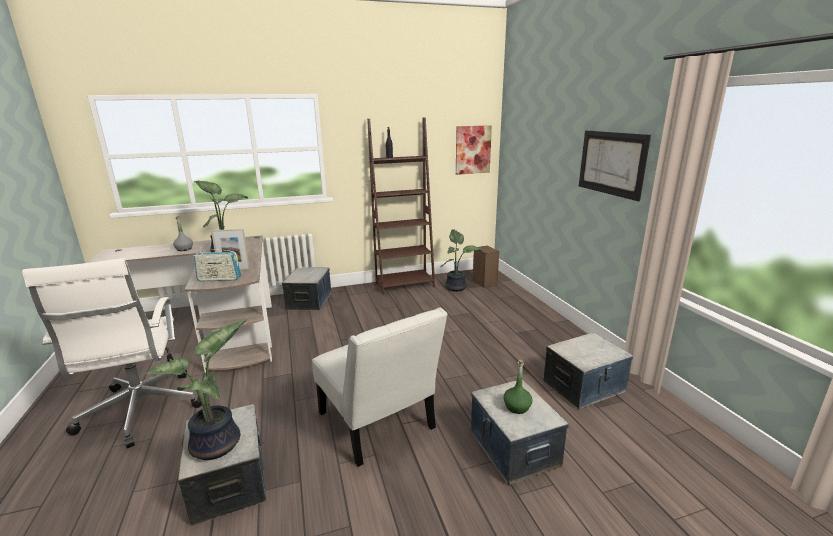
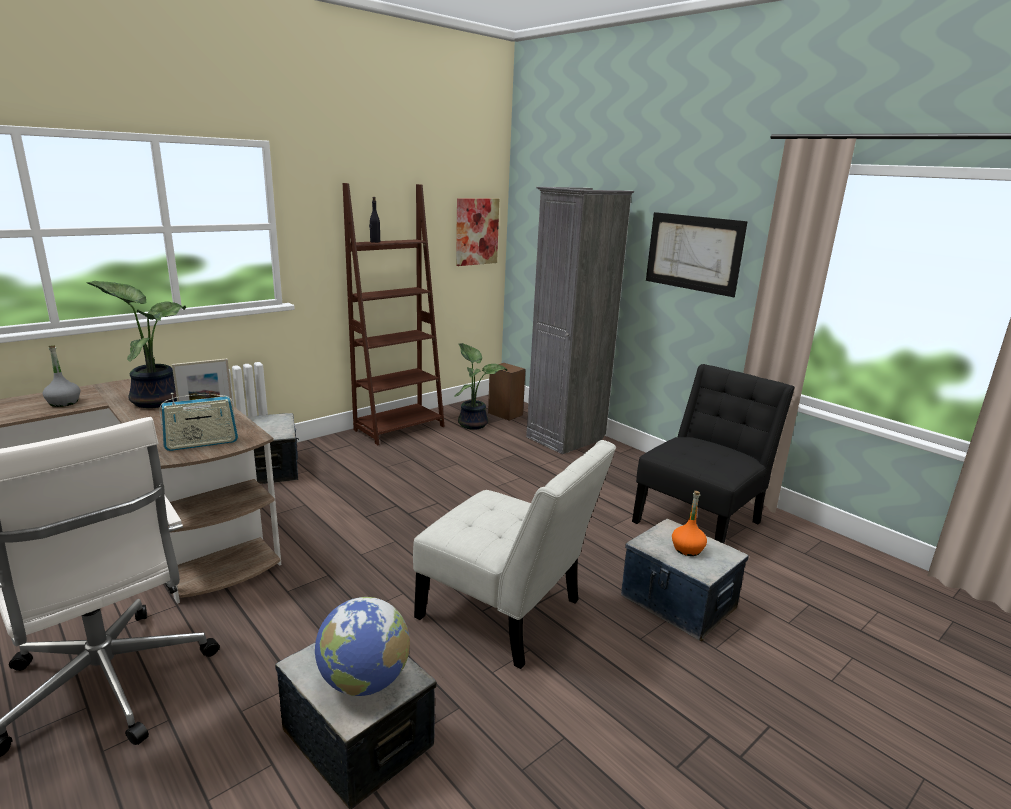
camera: 25 degrees left, 0 degrees up
potted plant [145,319,247,460] -> globe [315,597,410,696]
green bottle [503,360,533,414] -> orange bottle [672,491,707,556]
storage box [543,333,633,409] -> black chair [632,364,795,543]
none -> grey cabinet [526,187,634,454]

